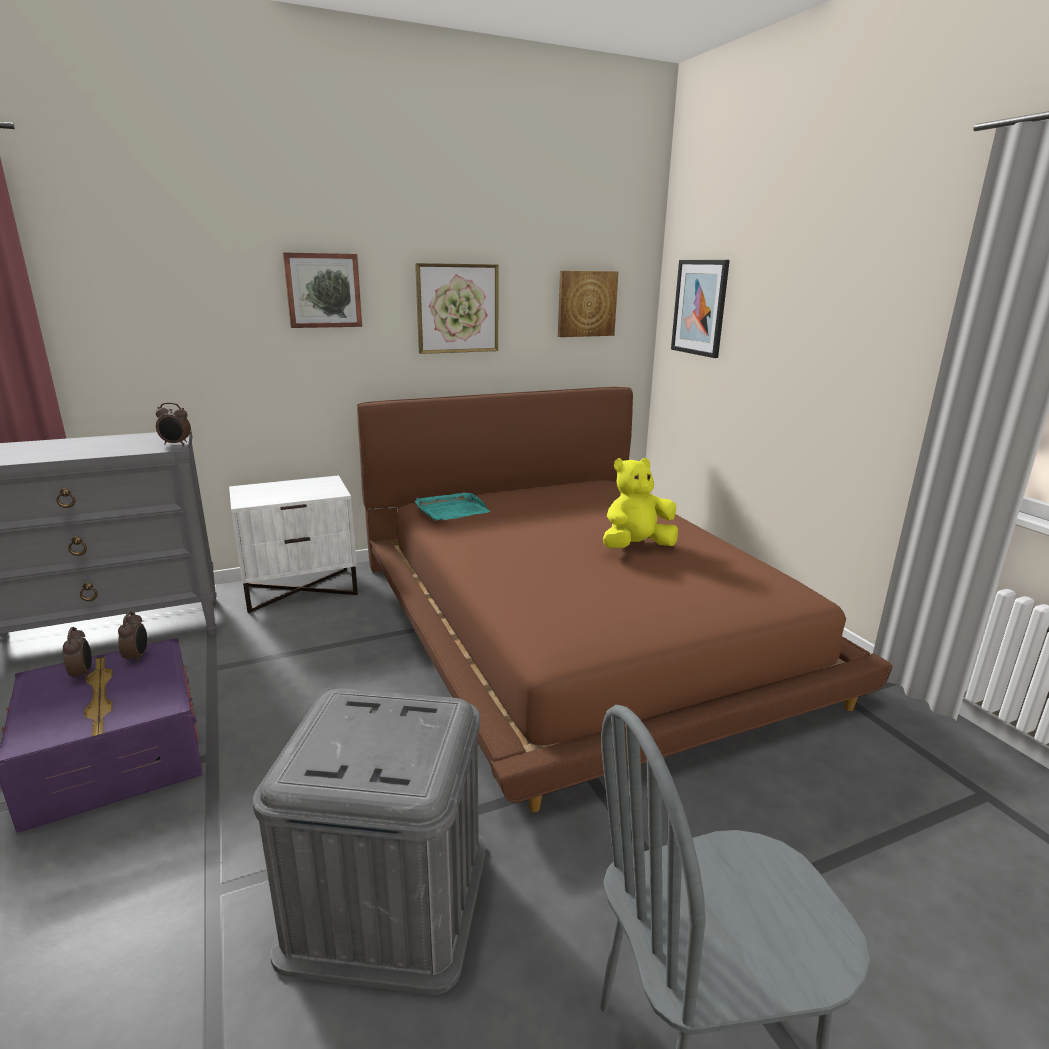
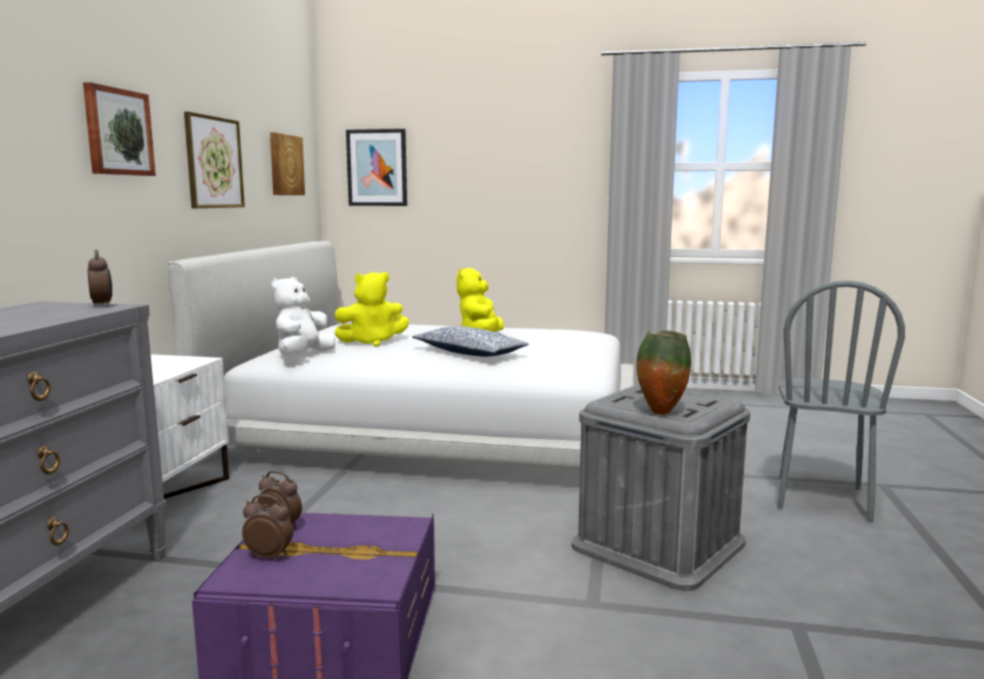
camera: 55 degrees left, 10 degrees down
alarm clock [156,402,191,445] -> alarm clock turned 60 degrees counterclockwise [88,250,112,306]
brown bed [357,387,893,812] -> white bed [168,241,635,469]
turquoise tray [415,492,491,521] -> white plush toy [271,277,335,355]
none -> yellow plush toy [335,272,409,347]
none -> pillow [412,326,529,357]
none -> vase [636,330,691,415]

